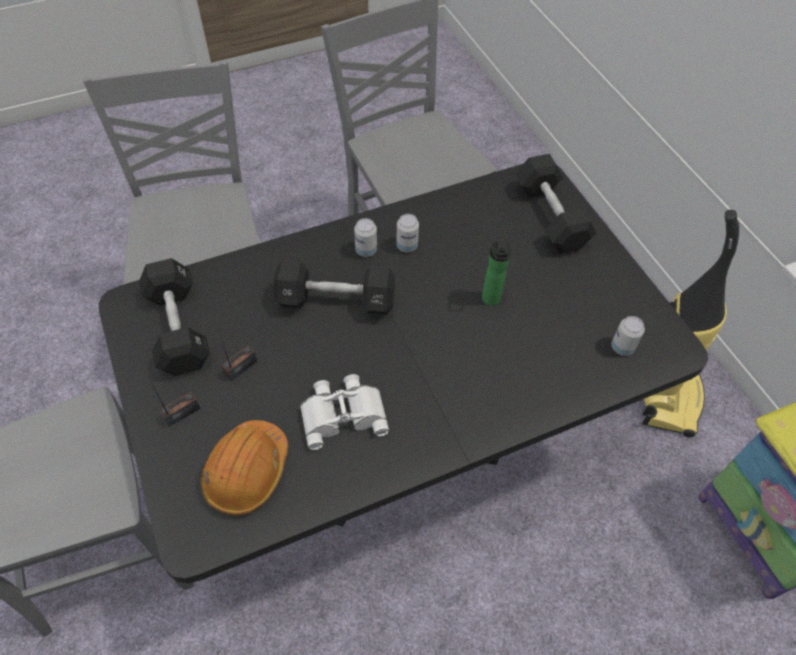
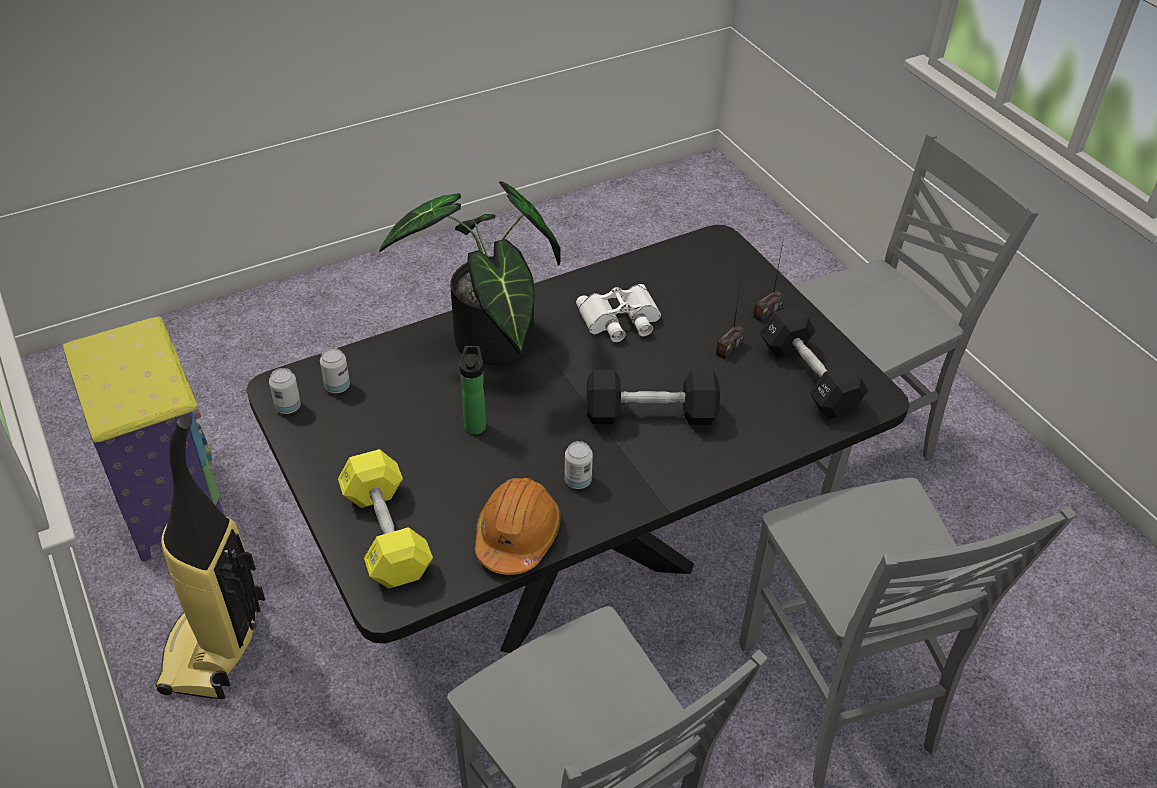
camera: 175 degrees right, 10 degrees down
orange hard hat [201,420,288,515] -> orange hard hat moved to [475,478,561,575]
can [354,218,377,257] -> can moved to [269,368,301,414]
black dumbbell [515,154,596,254] -> yellow dumbbell [338,449,433,589]
none -> potted plant [379,181,561,365]

